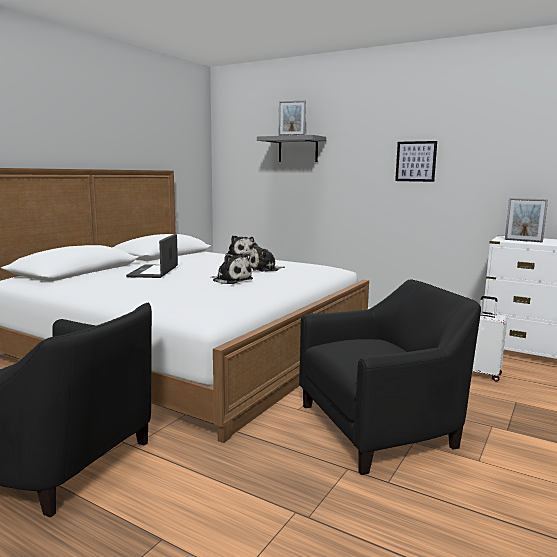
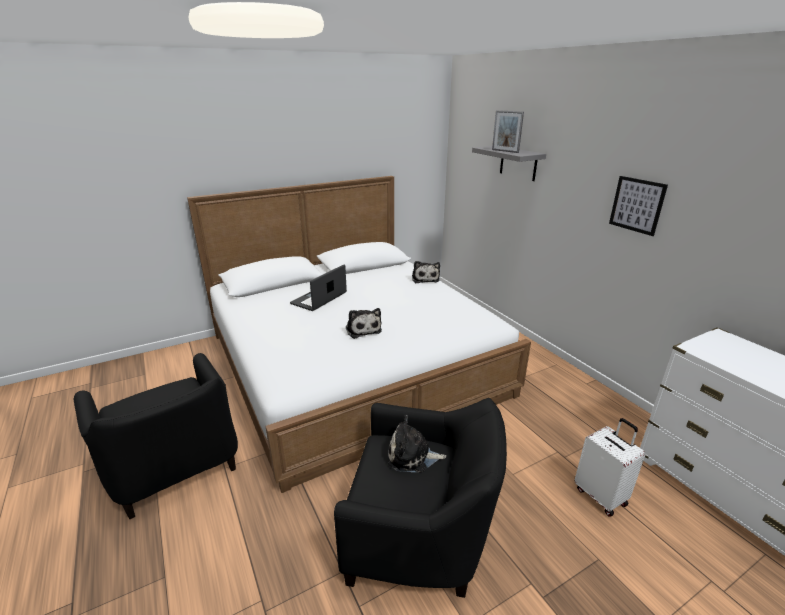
camera: 30 degrees right, 15 degrees up
plush toy [249,242,285,272] -> plush toy moved to [388,415,446,472]
picture frame [505,198,548,243] -> none

